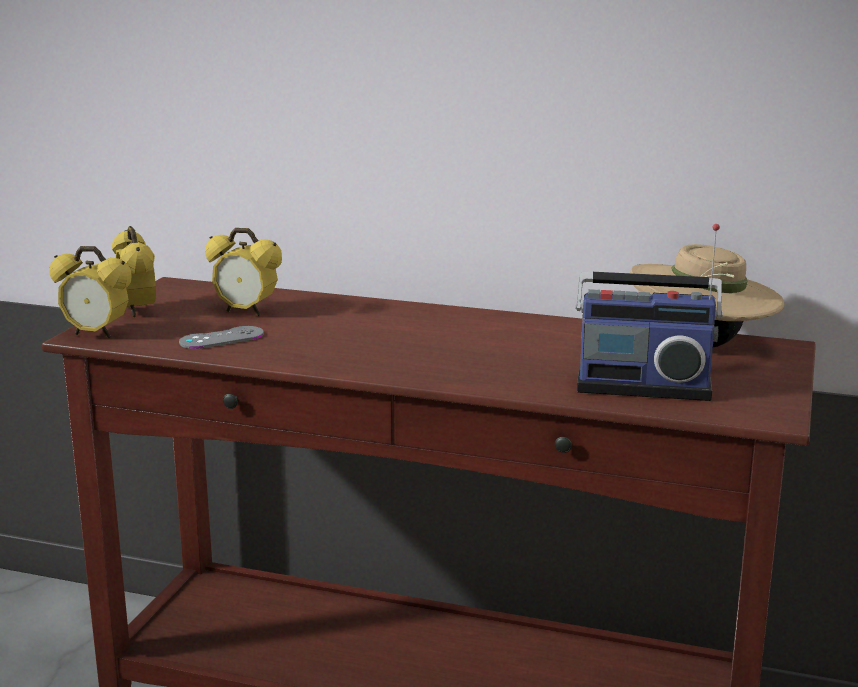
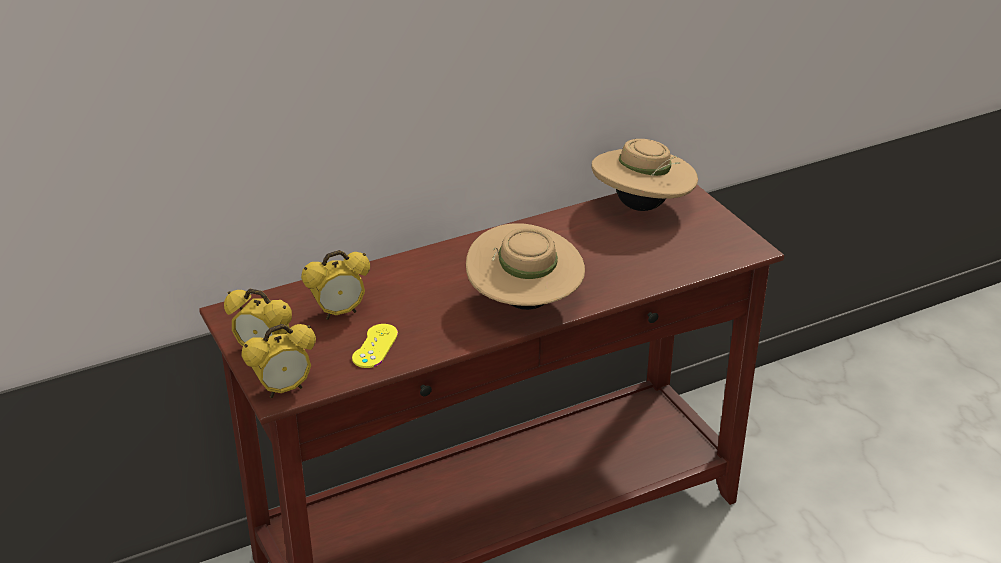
camera: 45 degrees left, 15 degrees up
grey game controller [179,326,264,349] -> yellow game controller [352,324,398,368]
radio [576,224,723,401] -> none
none -> beige hat [466,223,585,310]

